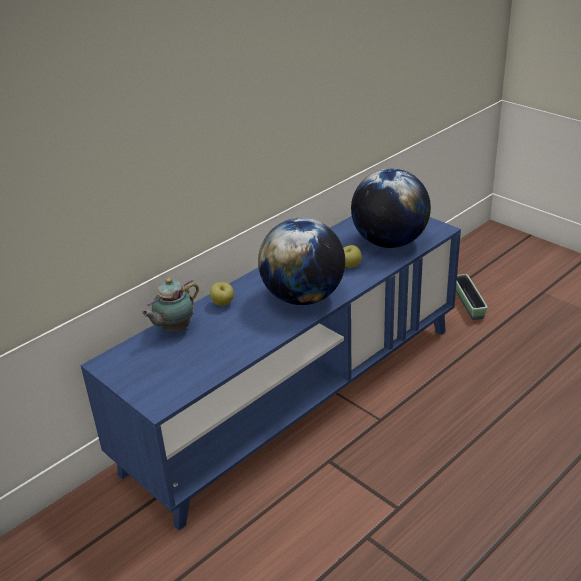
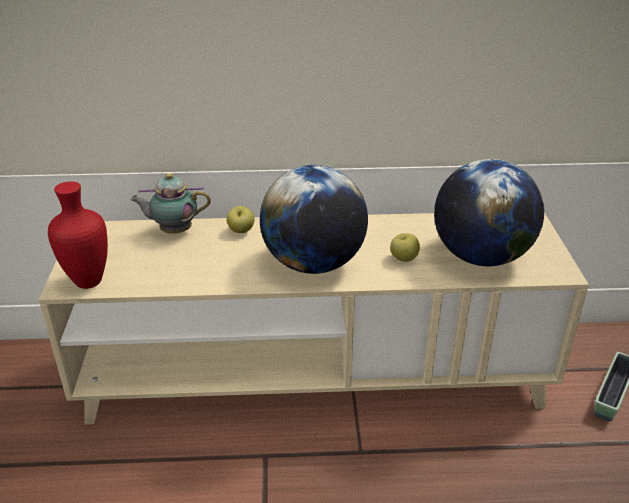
camera: 40 degrees right, 0 degrees up
blue tv stand [81,216,461,530] -> beige tv stand [39,212,589,425]
none -> red vase [48,181,108,289]

